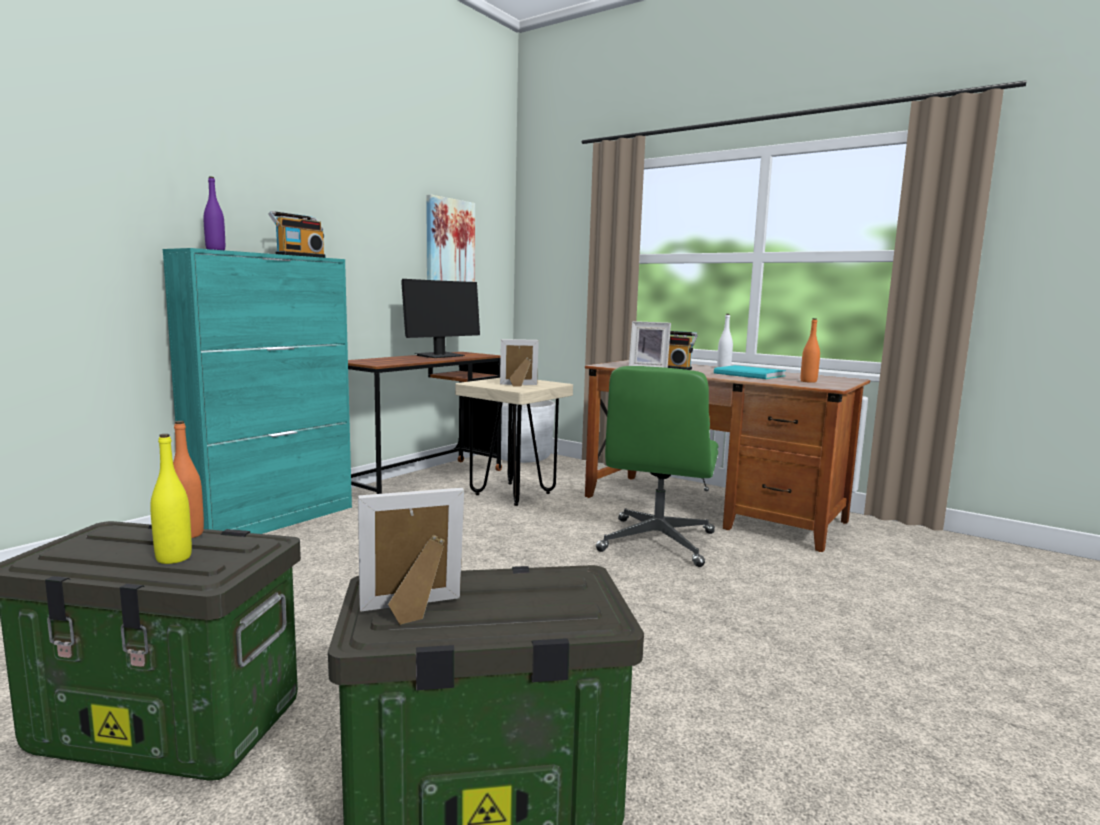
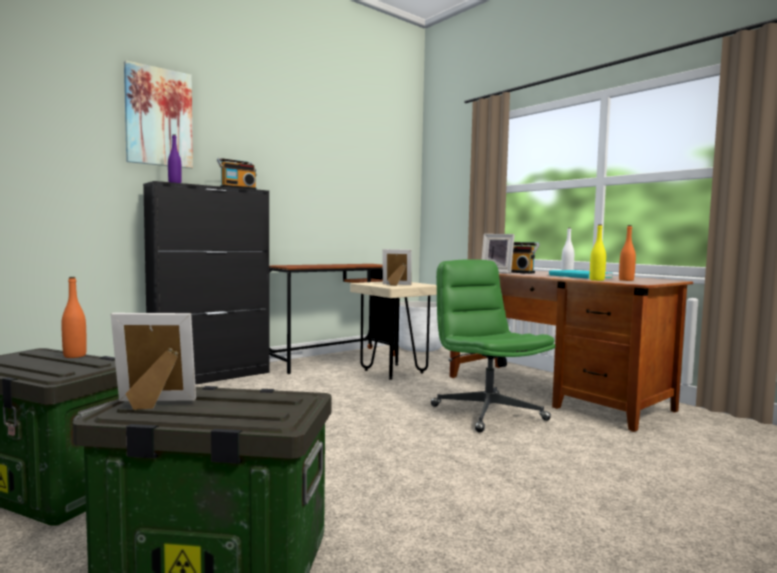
camera: 15 degrees right, 5 degrees down
yellow bottle [150,434,192,564] -> yellow bottle moved to [590,225,606,281]
turquoise cabinet [163,248,352,534] -> black cabinet [143,181,270,385]
monitor [401,279,480,358] -> none
picture [426,194,475,282] -> picture moved to [124,60,193,169]
green office chair [596,366,718,567] -> green office chair turned 120 degrees clockwise [431,259,555,433]

